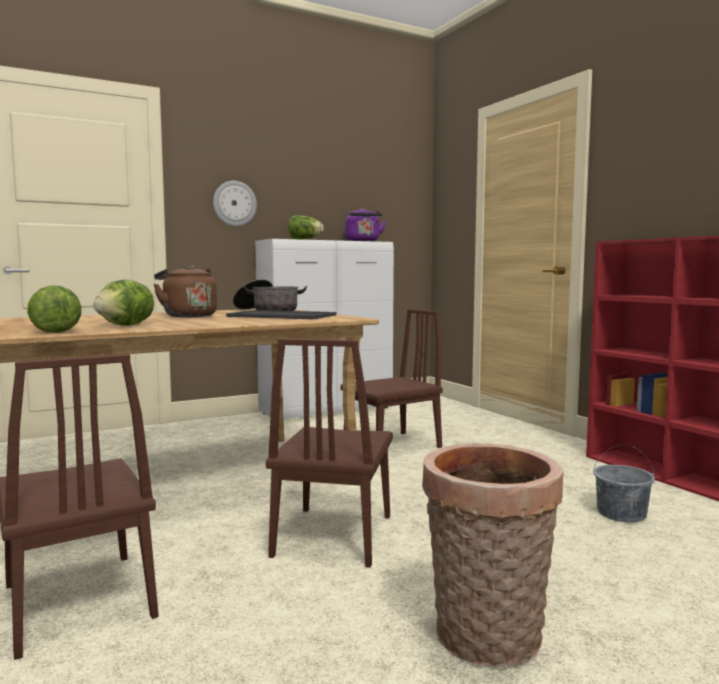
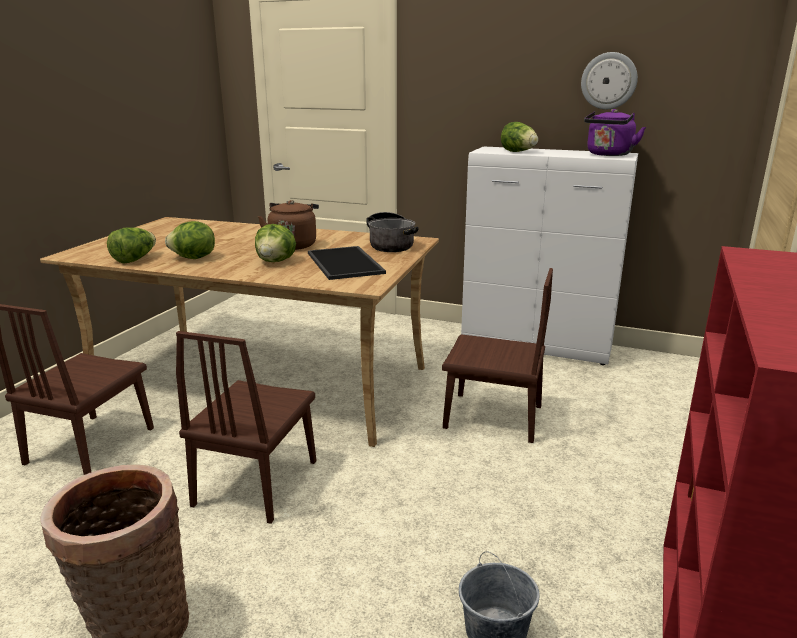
camera: 50 degrees right, 15 degrees up
wall clock [213,181,257,226] -> wall clock moved to [581,52,638,109]
brown chair [266,338,393,568] -> brown chair turned 45 degrees counterclockwise [176,331,316,524]
none -> lettuce [255,224,296,262]

